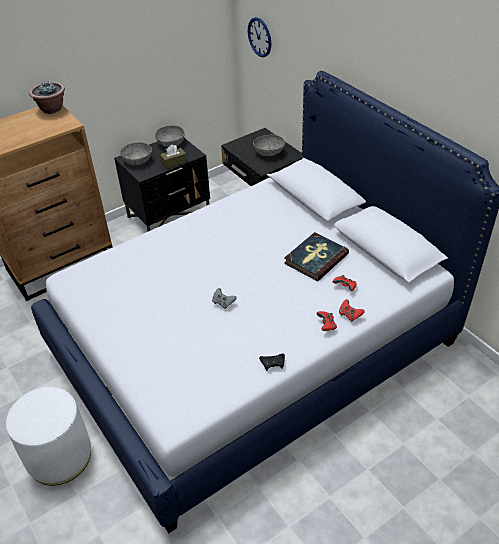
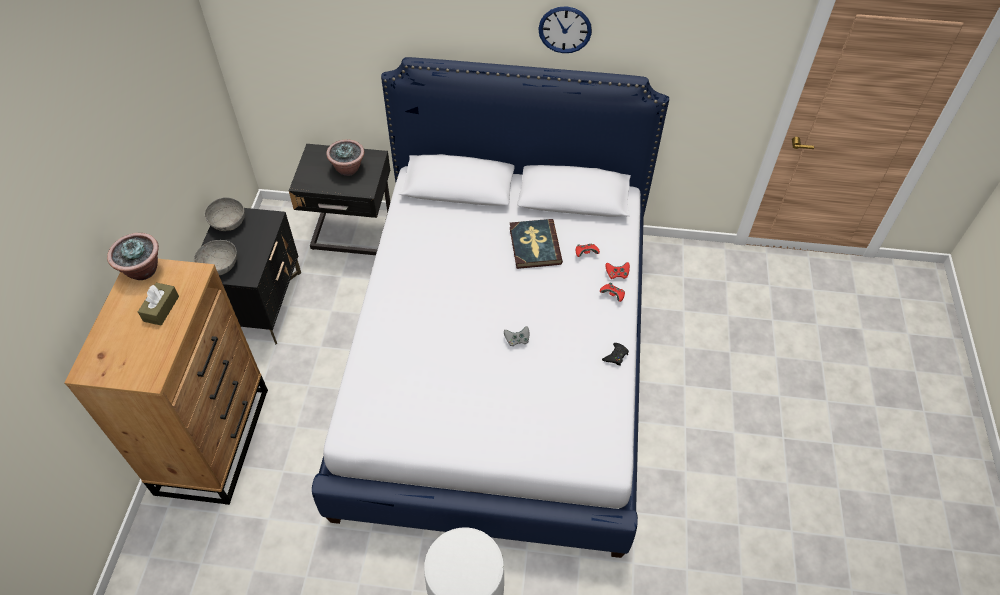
camera: 50 degrees left, 10 degrees up
brown tissue box [160,145,187,168] -> brown tissue box moved to [138,283,179,325]
wall clock [248,17,271,57] -> wall clock moved to [538,6,592,53]
grey bowl [253,135,285,156] -> potted plant [326,139,364,176]

